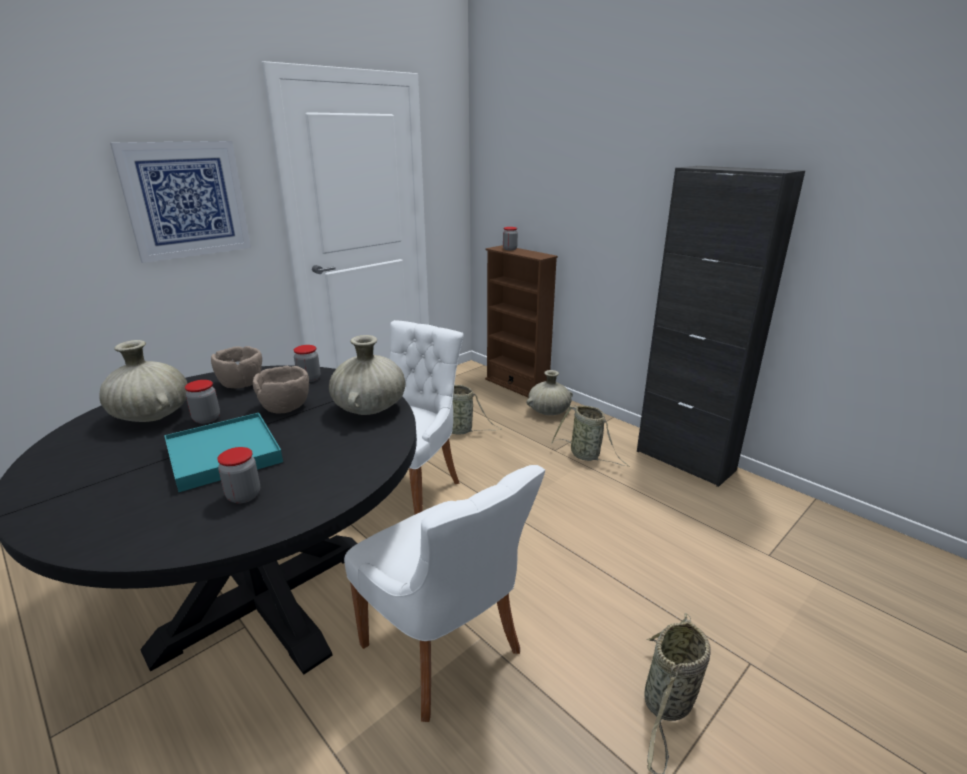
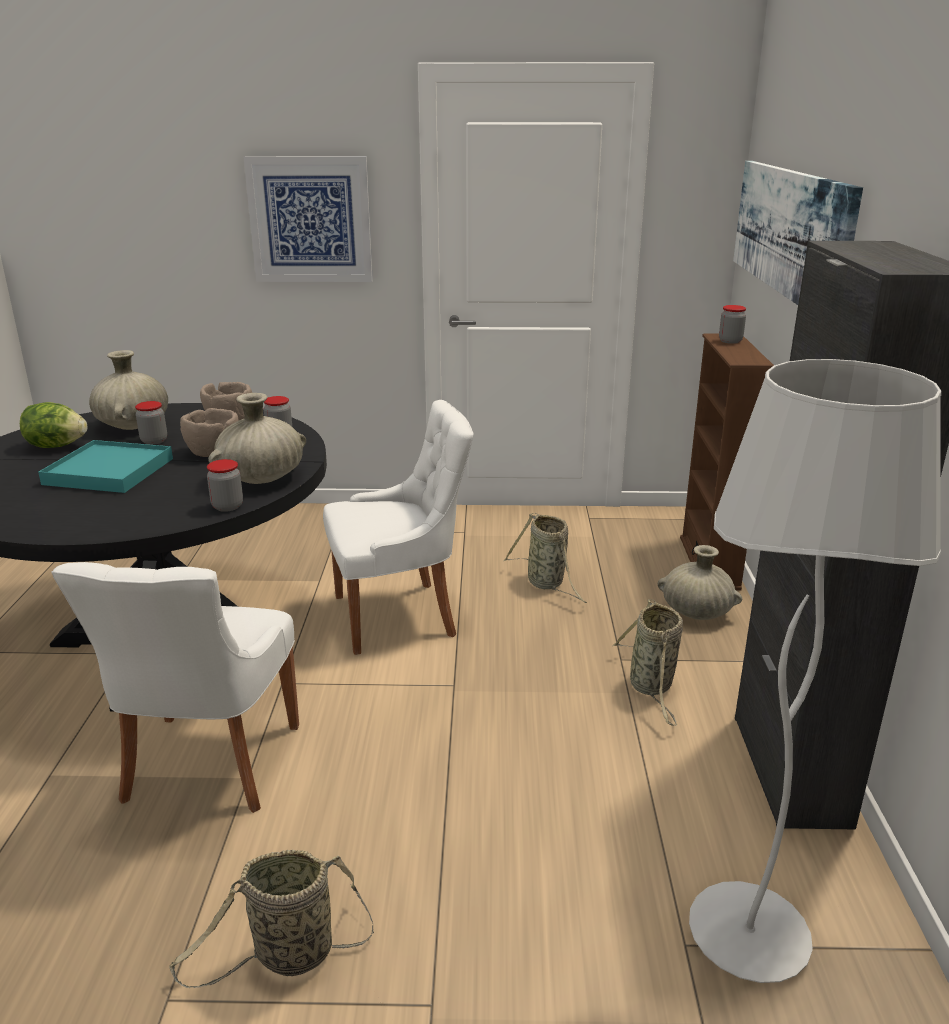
camera: 45 degrees right, 0 degrees up
jar [217,447,260,503] -> jar moved to [207,459,243,512]
none -> lettuce [20,402,87,448]
none -> white floor lamp [689,359,942,983]
none -> picture [733,161,863,305]

